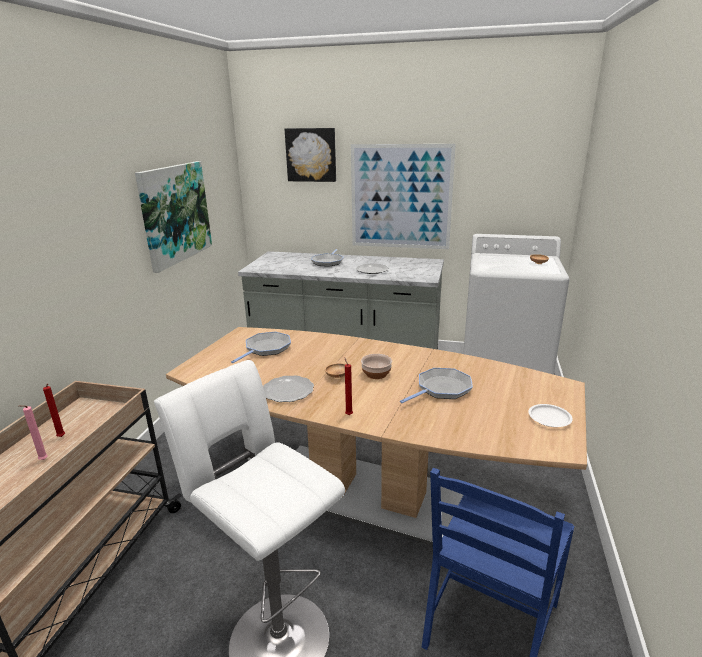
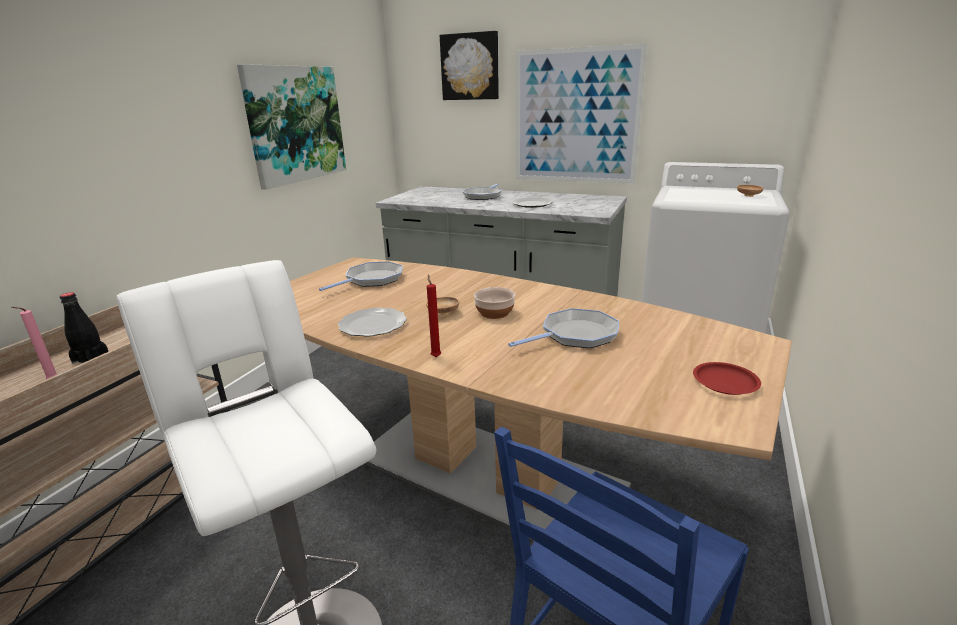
camera: 10 degrees right, 0 degrees up
red candle [43,384,65,437] -> black bottle [60,292,108,364]
white plate [529,404,573,427] -> red plate [693,362,761,395]

